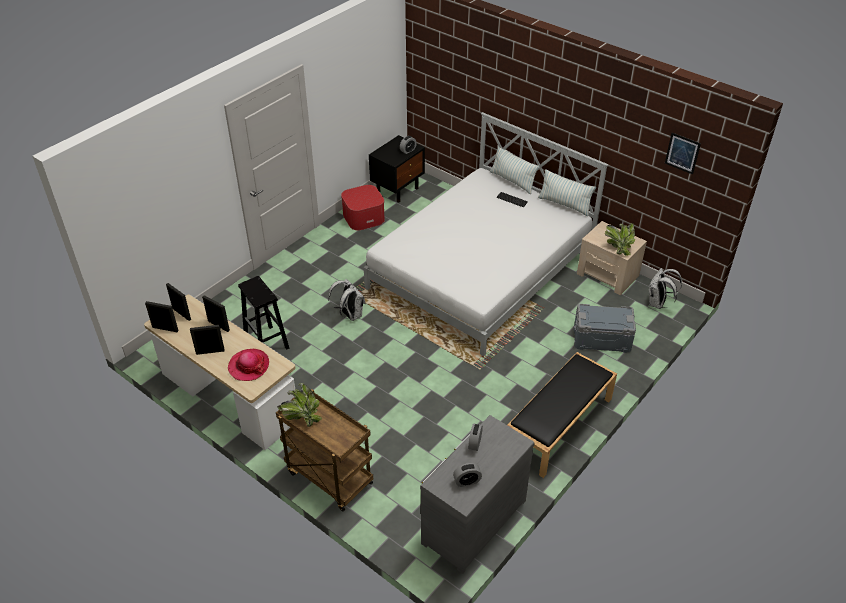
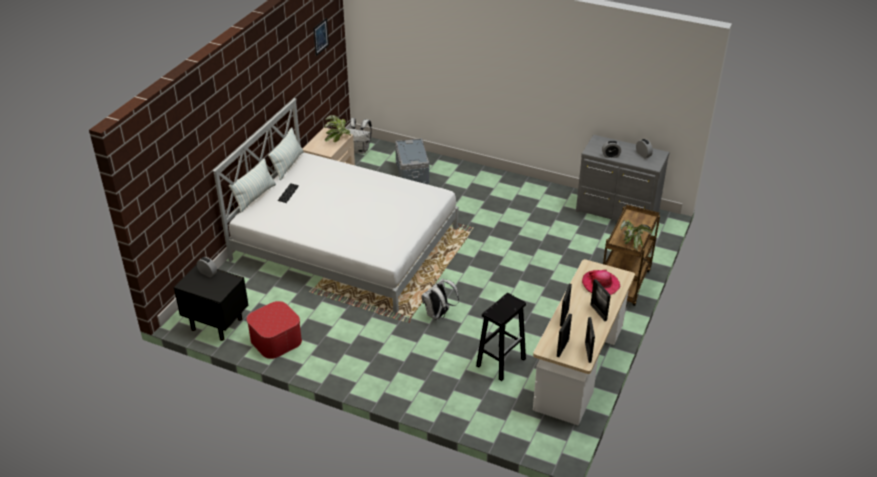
camera: 105 degrees left, 5 degrees down
black bench [507,352,617,478] -> none

